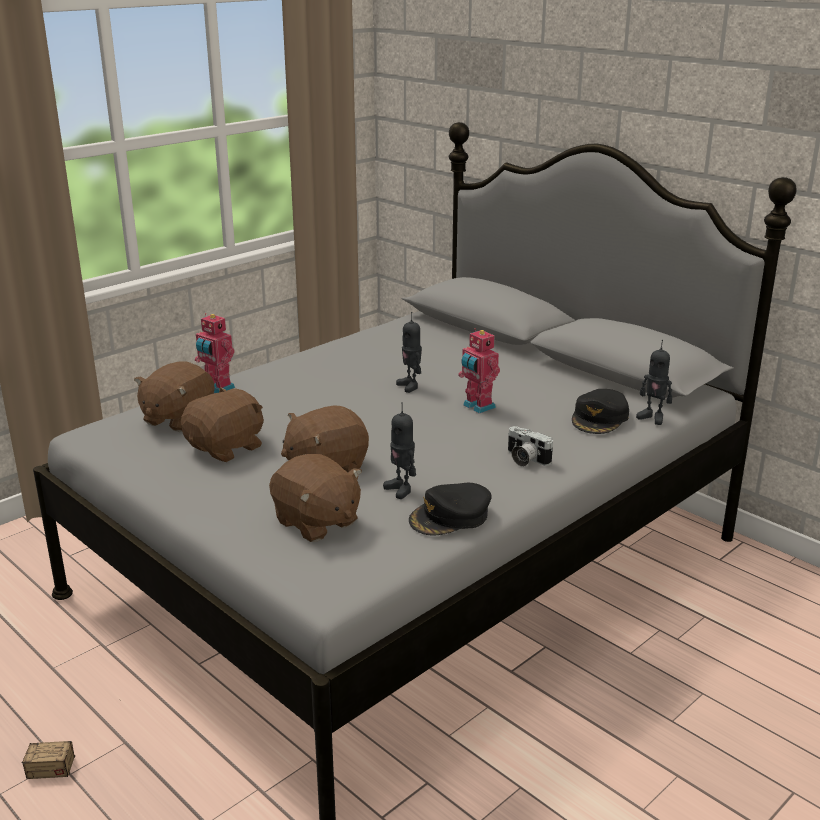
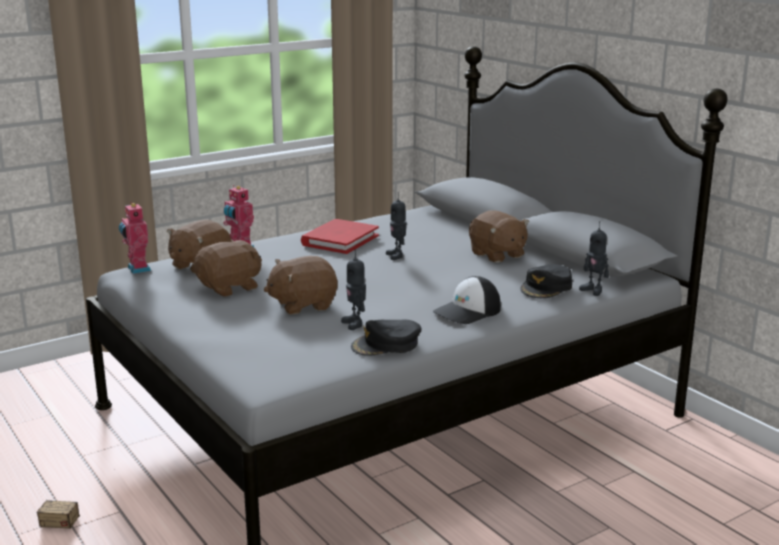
camera: 10 degrees right, 5 degrees down
brown plush toy [269,454,362,542] -> brown plush toy moved to [469,210,529,263]
toy robot [458,328,500,414] -> toy robot moved to [119,202,151,274]
camera [508,426,553,467] -> cap [433,276,501,324]
none -> red book [301,219,379,254]

